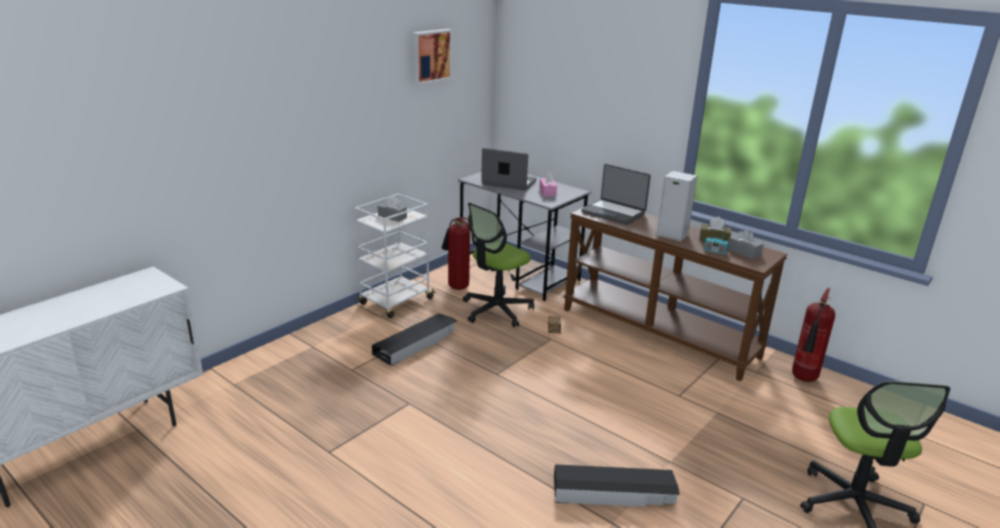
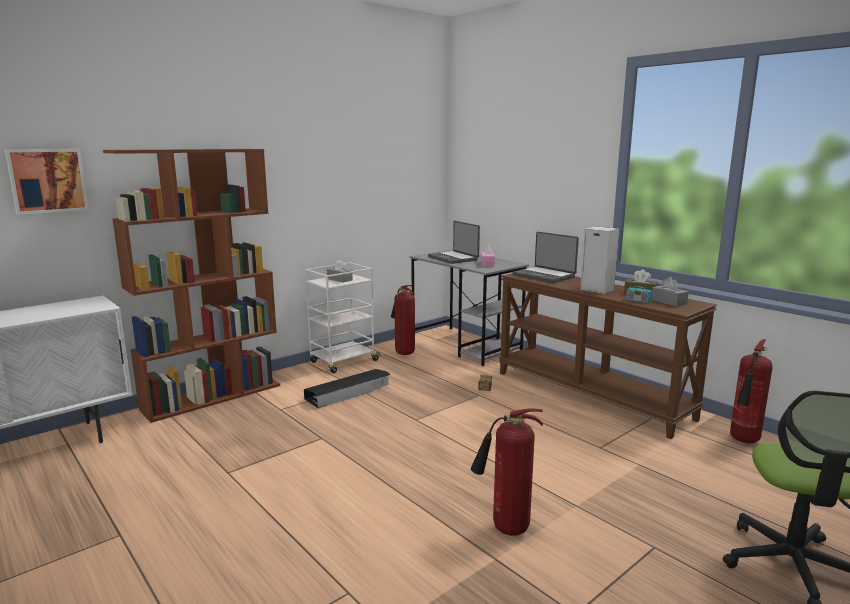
camera: 10 degrees right, 10 degrees down
picture [412,29,452,85] -> picture moved to [5,149,89,215]
office chair [463,203,534,327] -> none
laptop [481,148,536,191] -> laptop turned 150 degrees counterclockwise [428,221,480,264]
black storage box [554,464,680,507] -> fire extinguisher [471,408,543,536]
none -> brown bookcase [103,149,280,423]

